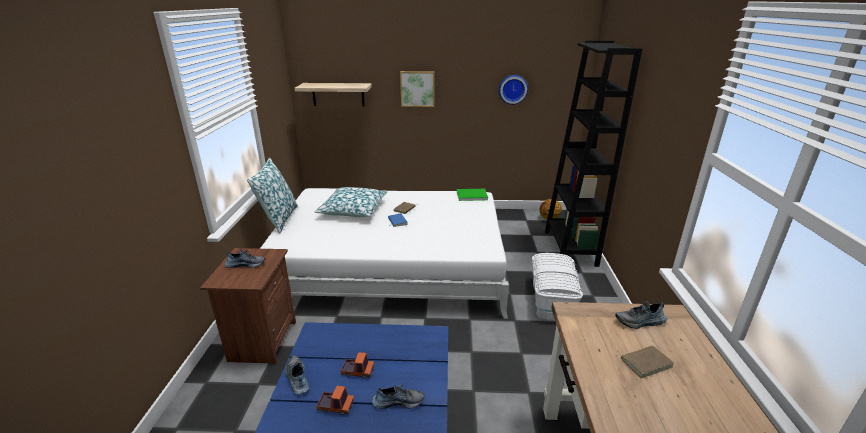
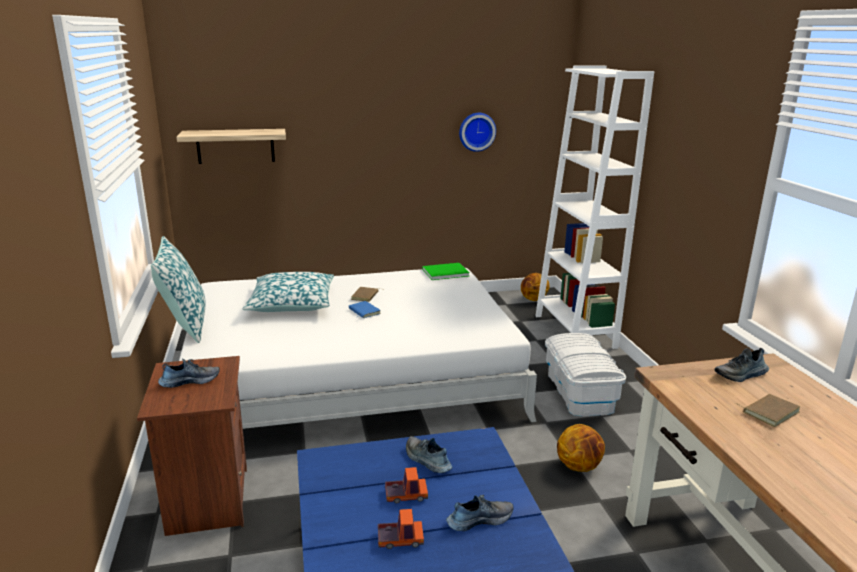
camera: 15 degrees left, 5 degrees down
shoe [285,356,309,395] -> shoe moved to [406,436,452,473]
picture [400,71,434,107] -> none
black bookcase [545,40,642,267] -> white bookcase [535,66,654,349]
none -> basketball [557,424,605,472]

